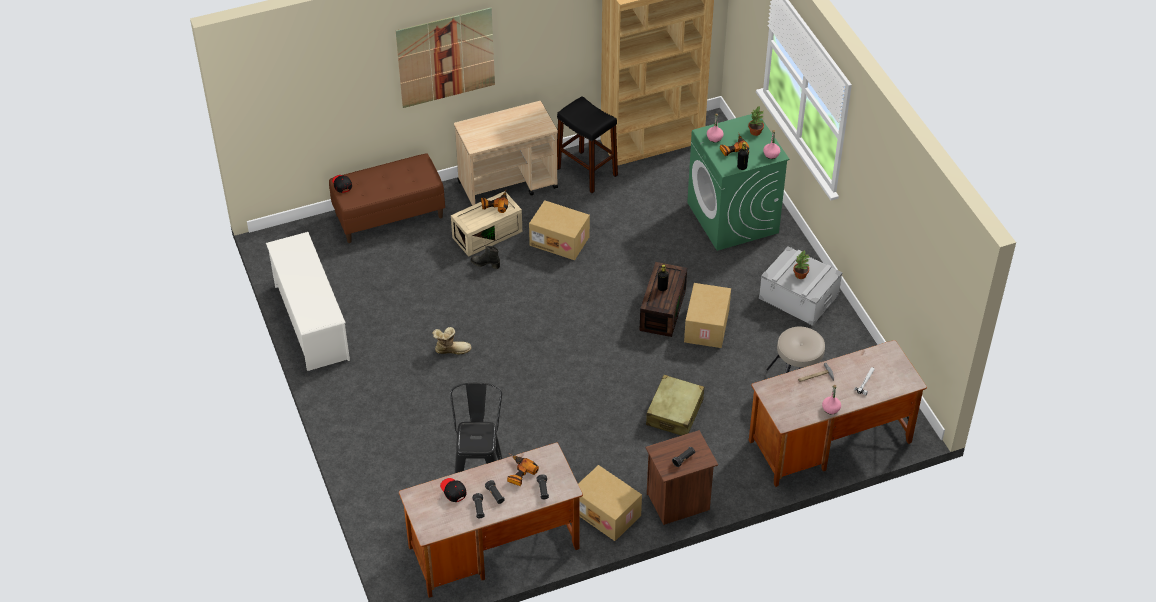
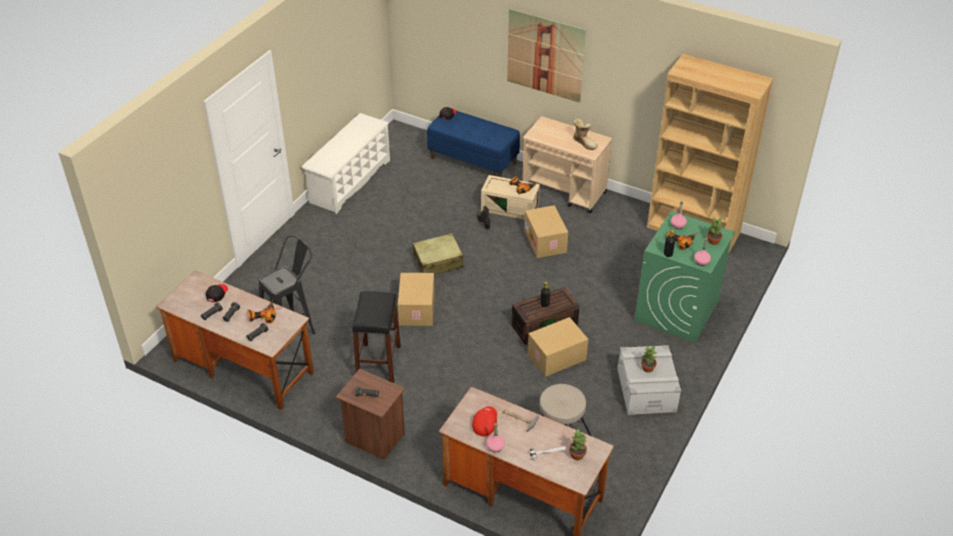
camera: 50 degrees right, 5 degrees down
brown bench [329,153,445,243] -> blue bench [427,111,520,177]
boot [432,327,471,354] -> boot moved to [573,119,598,150]
black stool [557,96,618,193] -> black stool moved to [352,291,401,383]
cardboard box [578,465,642,541] -> cardboard box moved to [398,273,435,326]
beige suitcase [646,375,704,436] -> beige suitcase moved to [413,233,464,275]
none -> red cap [472,406,497,436]
none -> potted plant [569,429,587,460]

